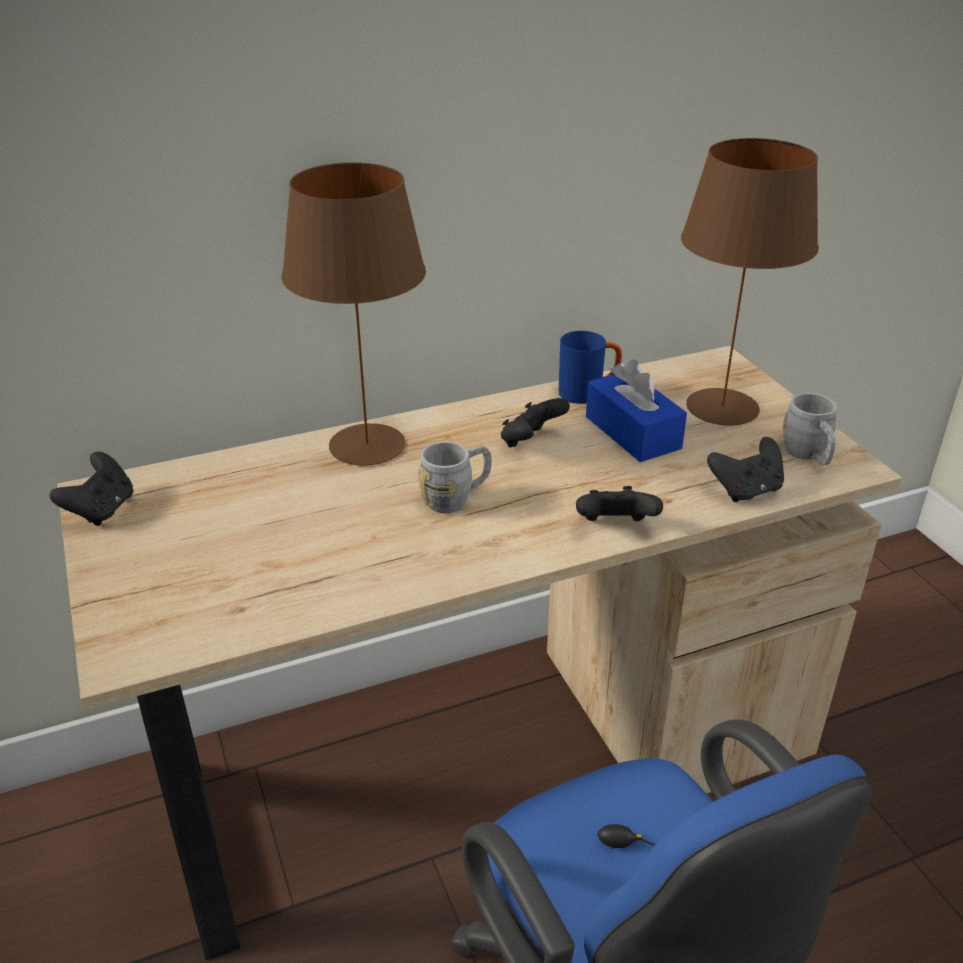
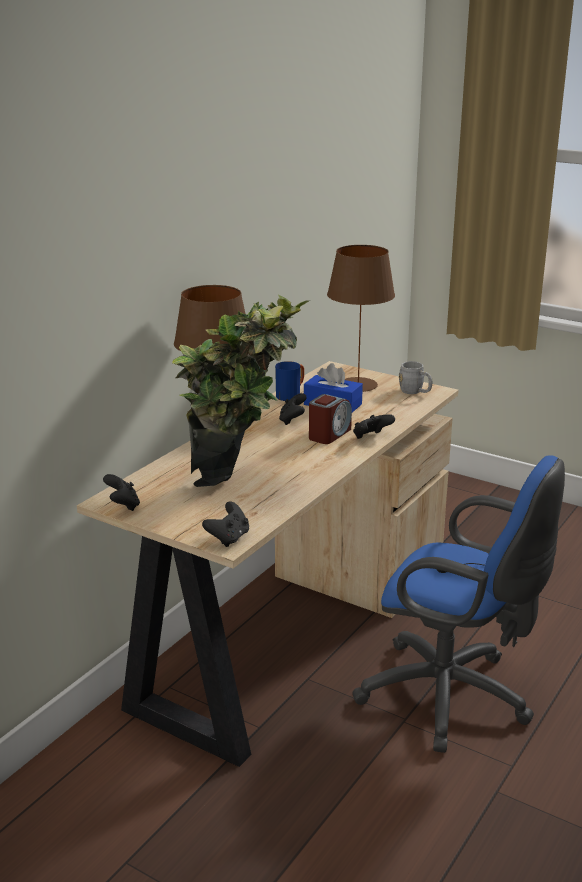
camera: 35 degrees left, 10 degrees down
grey mug [418,441,492,513] -> none
black game controller [707,437,784,502] -> black game controller moved to [202,502,249,547]
none -> potted plant [172,295,309,487]
none -> alarm clock [309,394,352,444]

